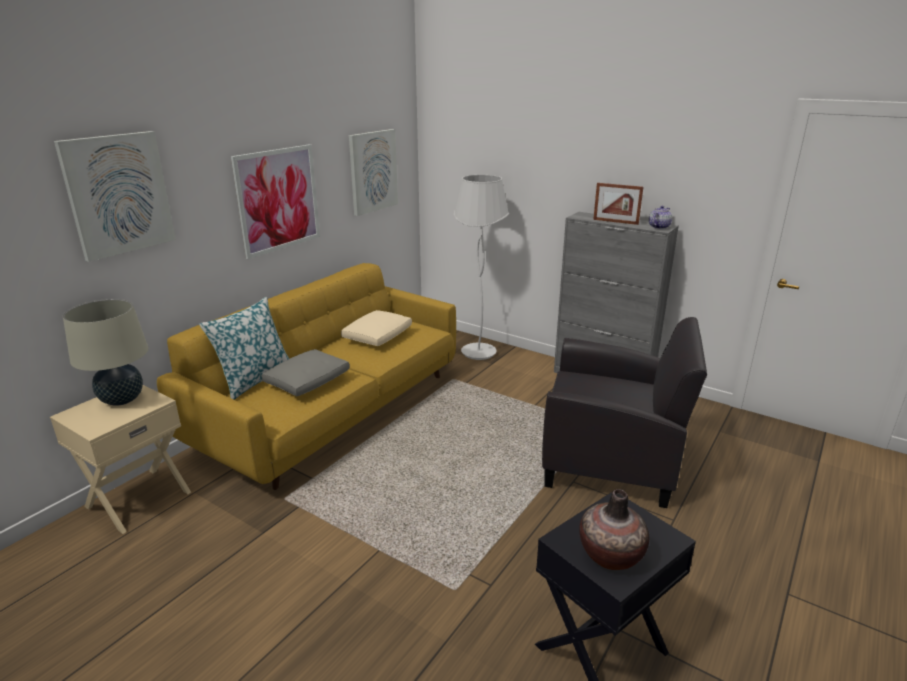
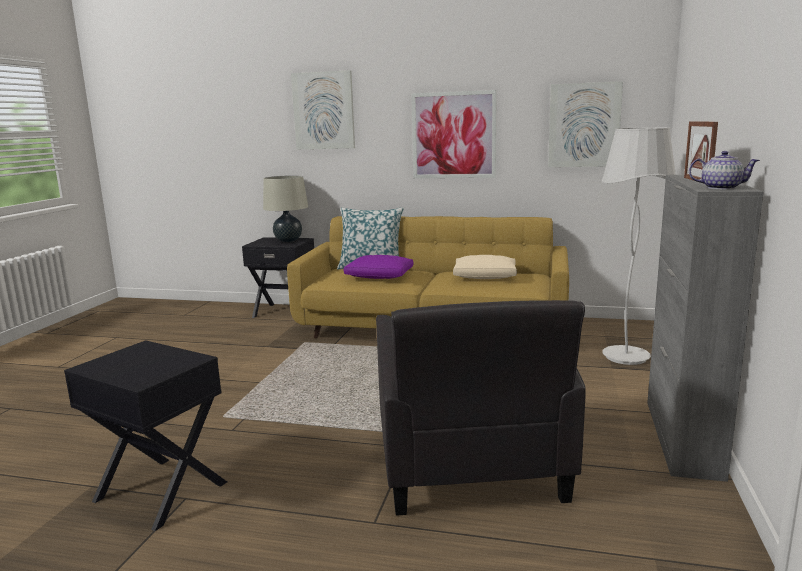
camera: 70 degrees right, 10 degrees down
beige side table [50,385,191,534] -> black side table [242,237,314,318]
grey pillow [261,349,350,396] -> purple pillow [344,255,413,279]
vase [579,489,649,570] -> none

